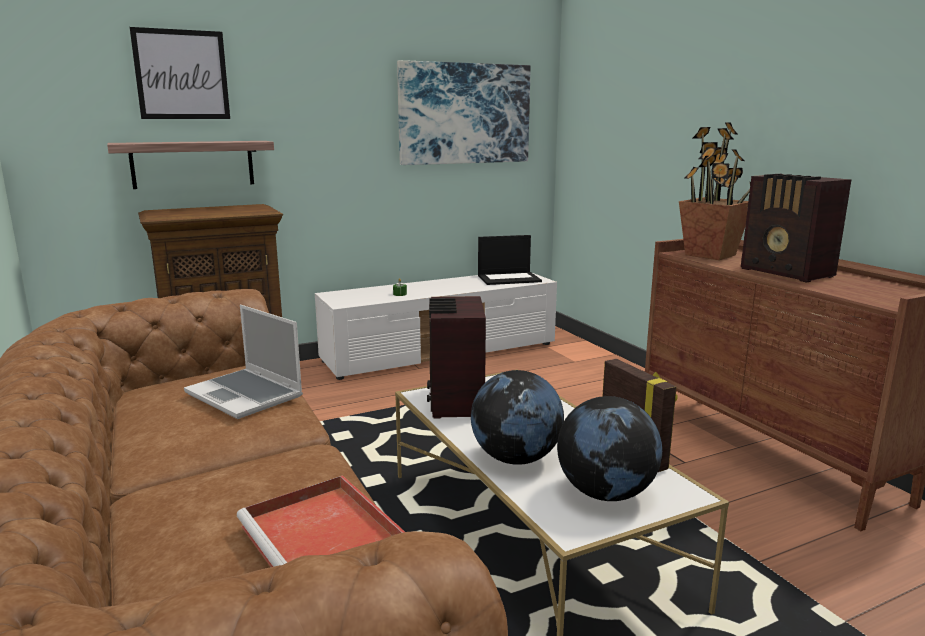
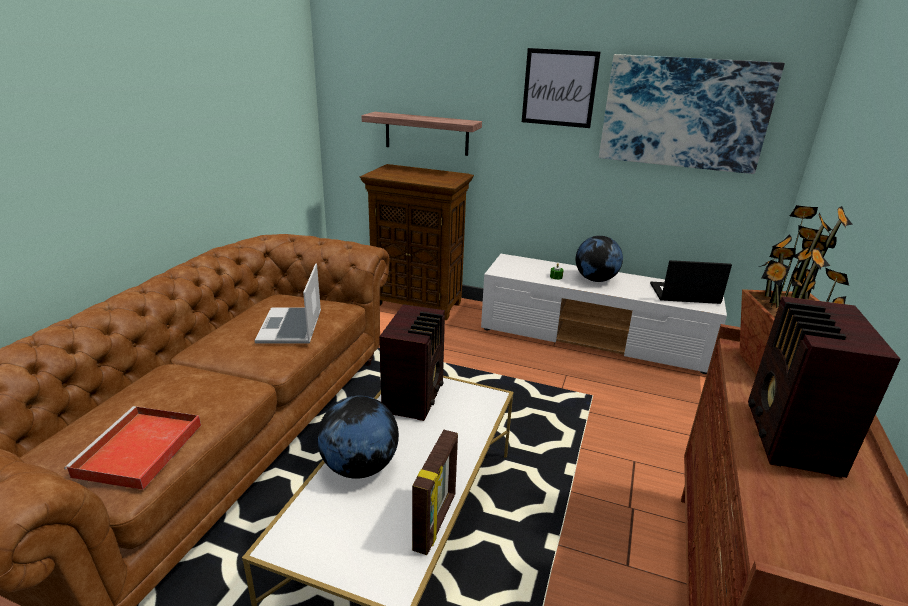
camera: 45 degrees right, 10 degrees up
picture [130,27,230,119] -> picture moved to [522,48,601,128]
radio [427,296,486,418] -> radio turned 150 degrees clockwise [379,304,445,421]
laptop [478,235,542,285] -> laptop turned 150 degrees clockwise [650,260,732,304]
globe [557,396,662,501] -> globe moved to [576,236,623,282]

